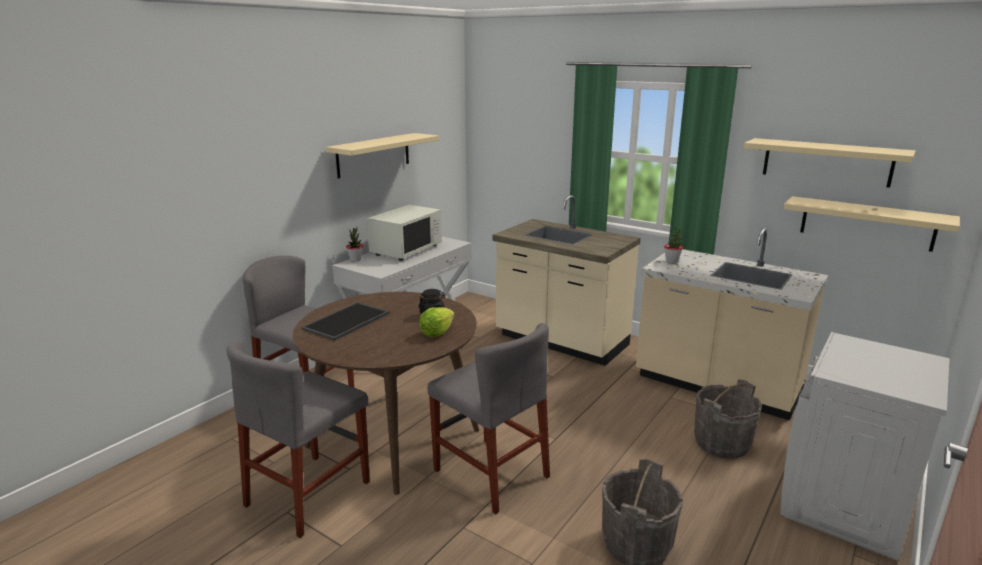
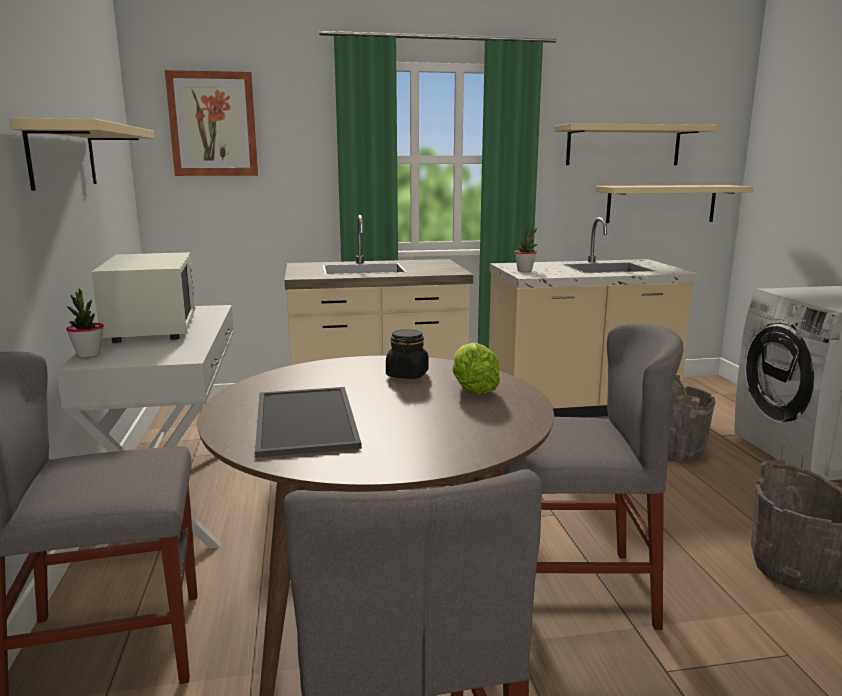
camera: 45 degrees left, 5 degrees down
none -> picture [165,70,258,176]

